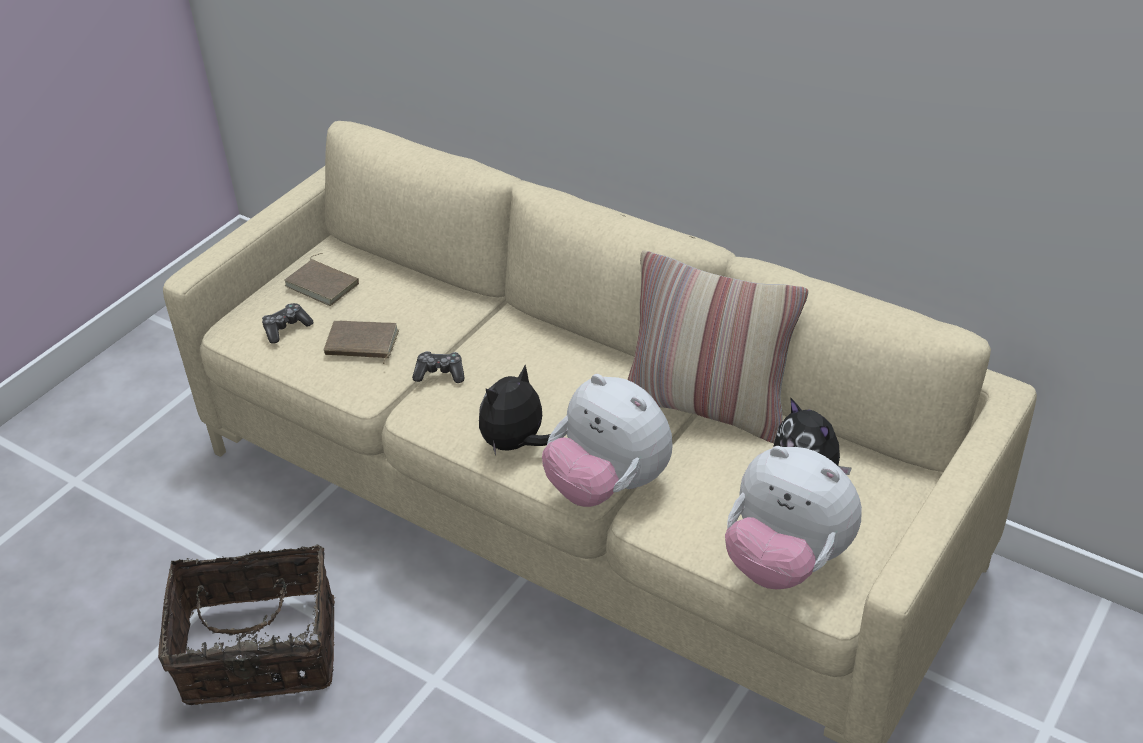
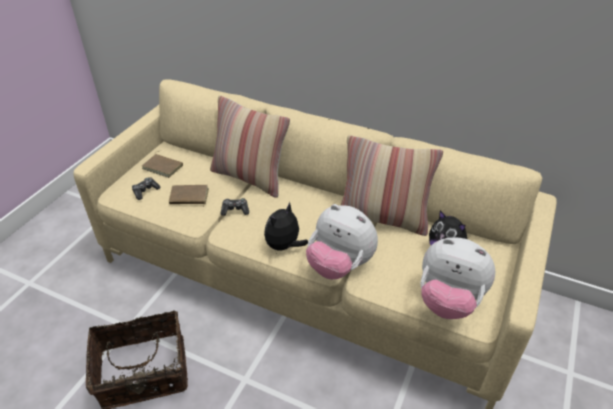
camera: 10 degrees left, 0 degrees up
none -> pillow [210,95,290,198]

